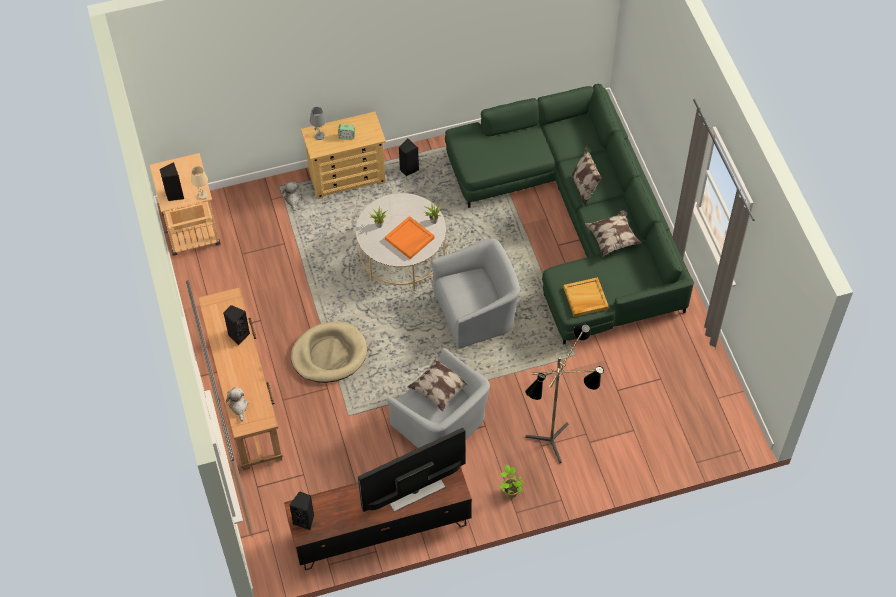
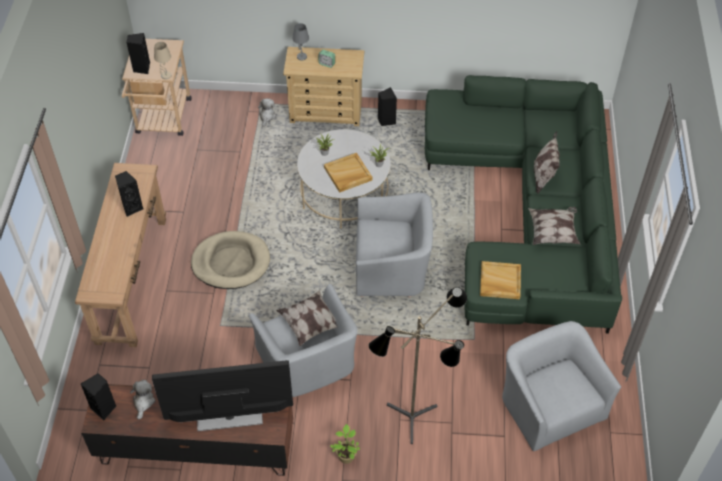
camera: 20 degrees right, 5 degrees down
plush toy [226,387,248,421] -> plush toy moved to [130,380,156,420]
orange tray [385,216,435,259] -> beige tray [324,153,373,193]
none -> grey armchair [502,321,621,451]

